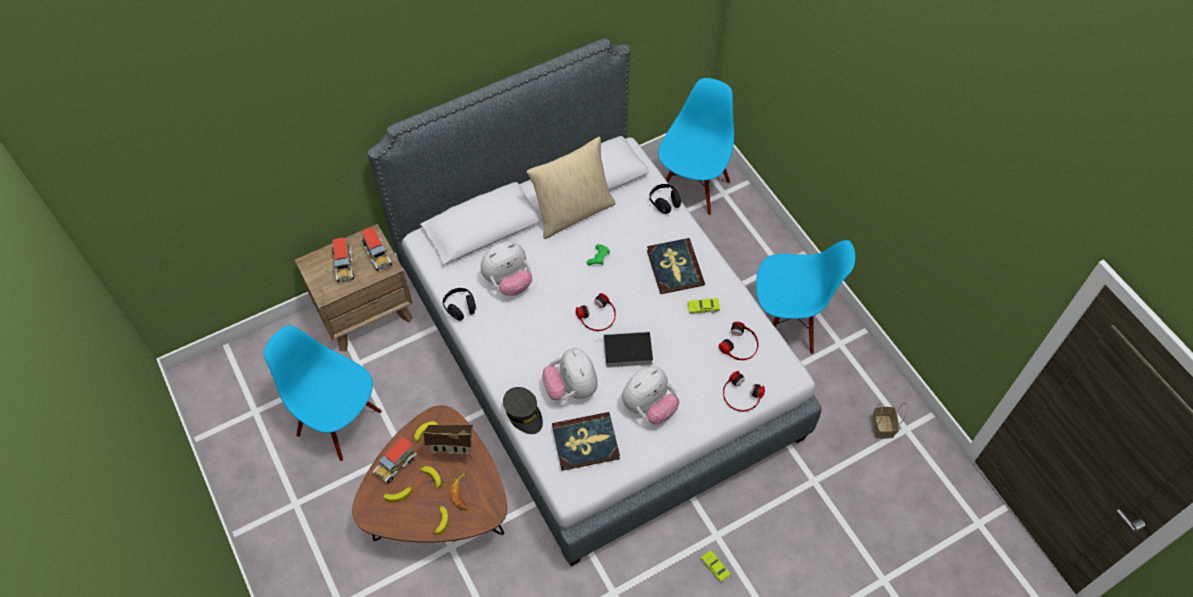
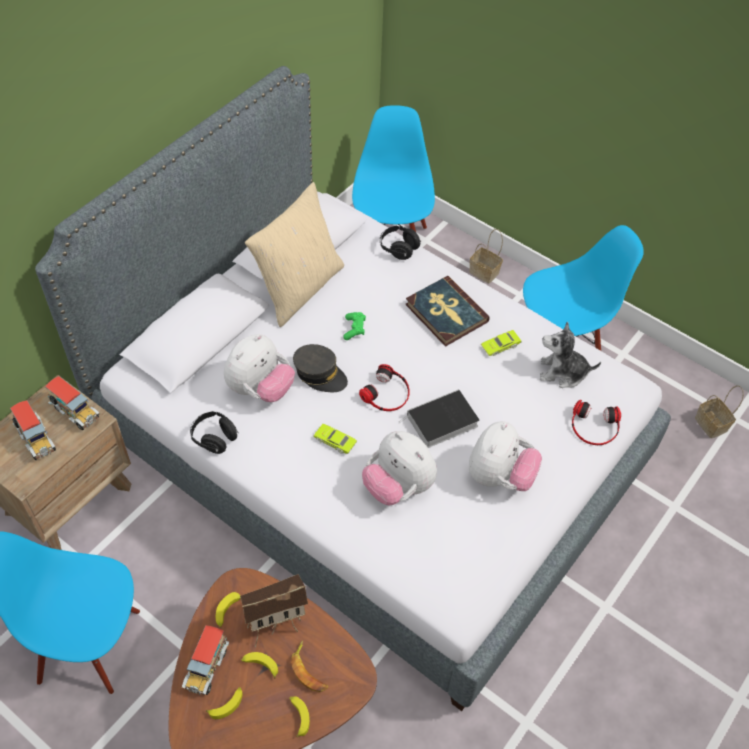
camera: 25 degrees left, 5 degrees down
grey cap [503,387,543,434] -> grey cap moved to [293,344,348,392]
book [552,412,620,471] -> none
green toy car [701,550,731,582] -> green toy car moved to [313,424,357,454]
headphones [719,321,759,360] -> plush toy [540,322,601,388]
none -> basket [469,229,503,284]

